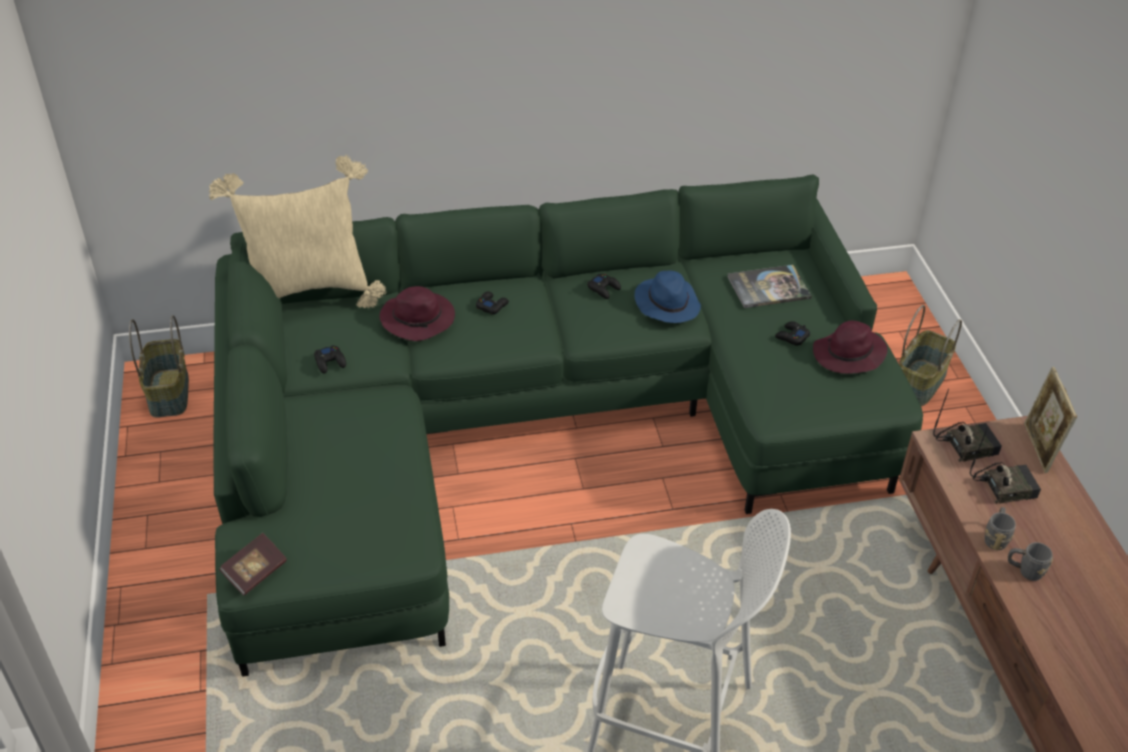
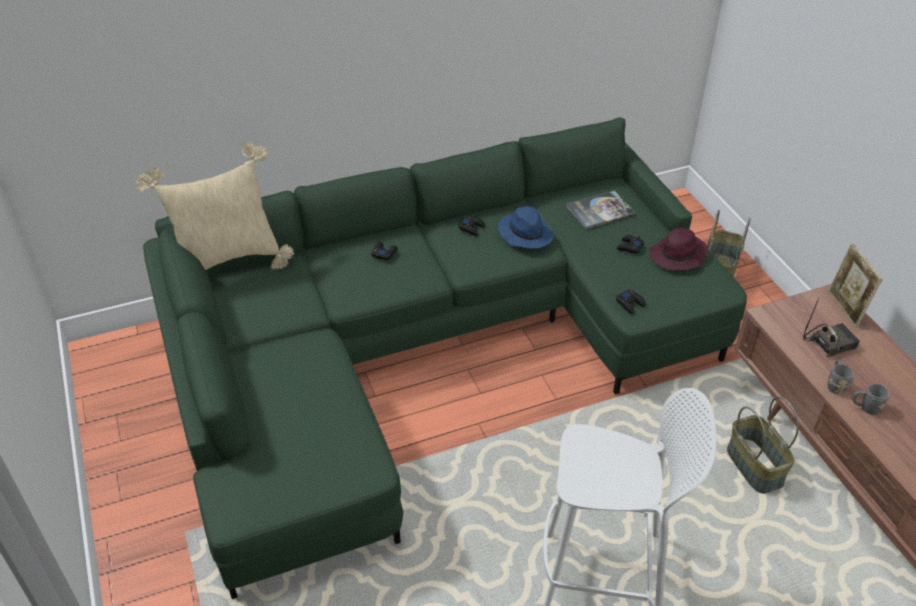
camera: 10 degrees left, 0 degrees up
basket [129,315,189,418] -> basket moved to [727,396,799,494]
book [219,533,287,596] -> none
black game controller [314,345,346,374] -> black game controller moved to [616,289,646,314]
purple hat [379,286,455,341] -> none
radio [933,388,1002,462] -> none

